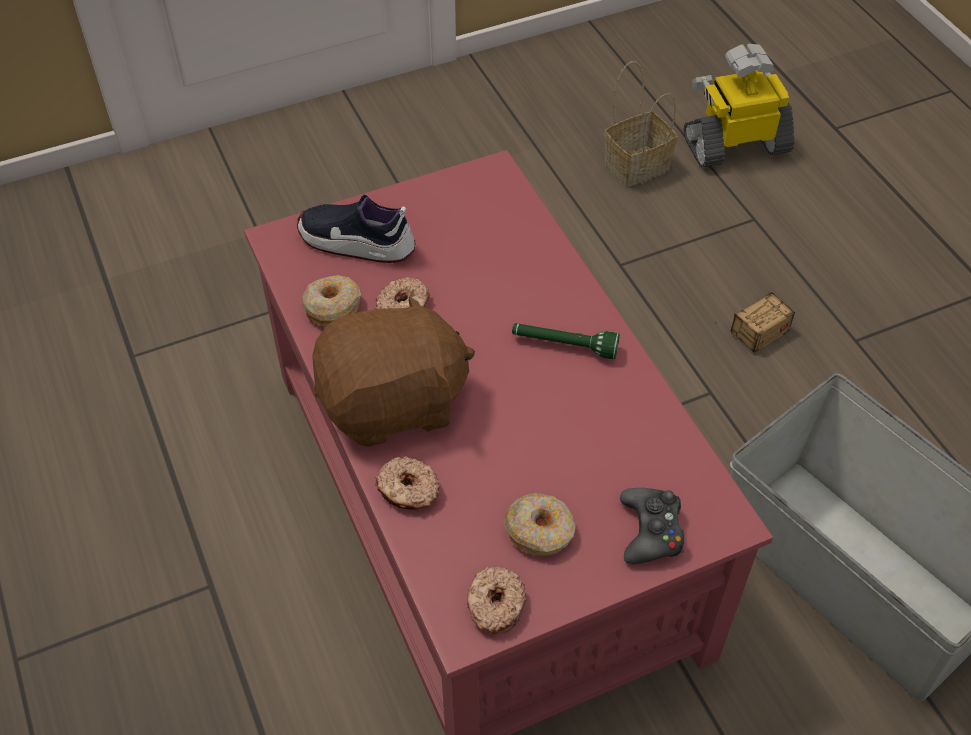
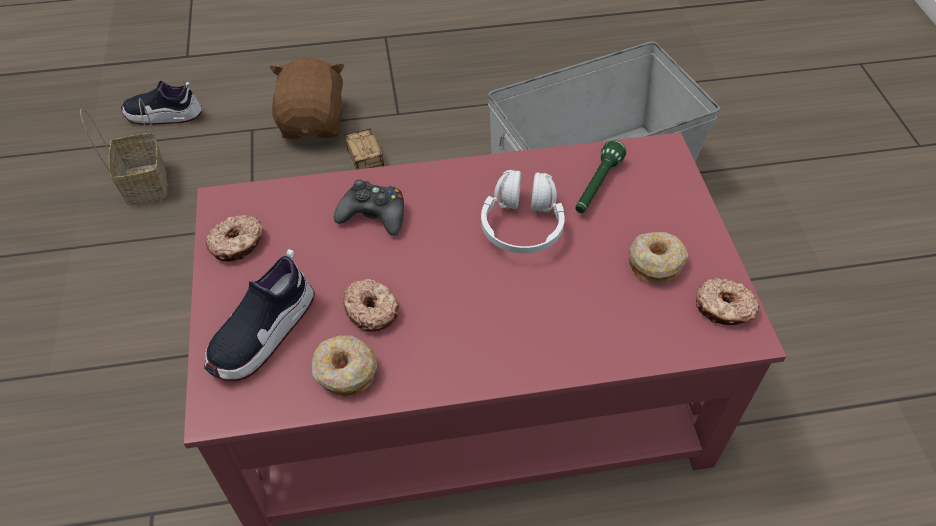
camera: 75 degrees left, 0 degrees up
brown plush toy [312,290,475,447] -> brown plush toy moved to [270,58,344,139]
donut [375,456,440,510] -> donut moved to [206,214,264,262]
green flashlight [512,323,620,359] -> green flashlight moved to [575,140,626,213]
black game controller [620,488,685,564] -> black game controller moved to [334,179,404,236]
toy robot [684,44,795,167] -> shoe [121,81,202,125]
none -> white headphones [481,170,565,254]

